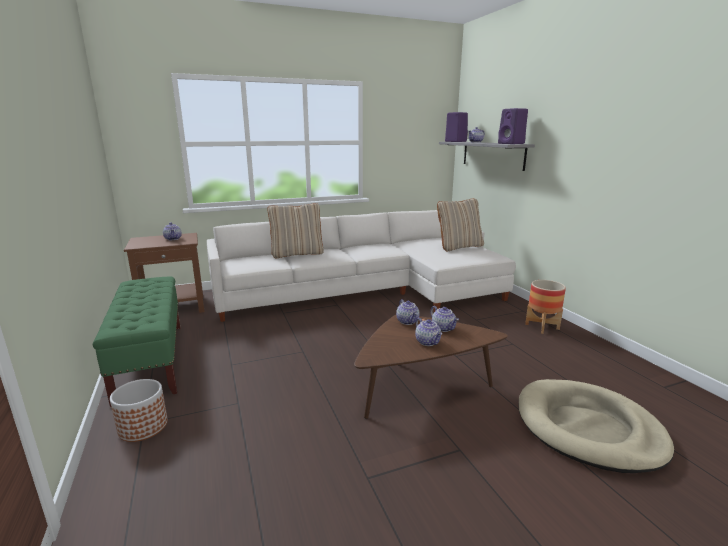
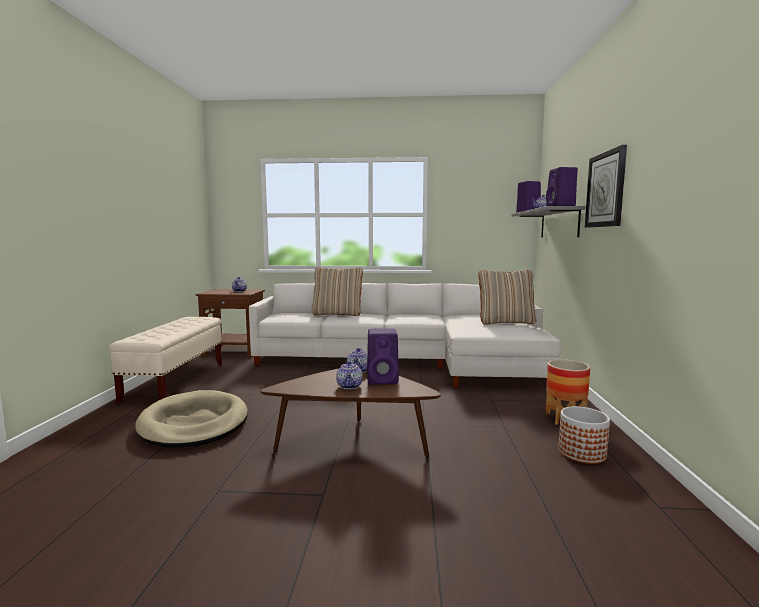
camera: 25 degrees right, 10 degrees down
green bench [93,276,180,407] -> beige bench [109,317,222,403]
planter [110,379,168,442] -> planter moved to [558,406,610,464]
teapot [431,306,459,332] -> purple speaker [367,328,399,385]
beige dog bed [518,379,674,473] -> beige dog bed moved to [135,390,248,448]
none -> wall clock [585,145,627,228]

